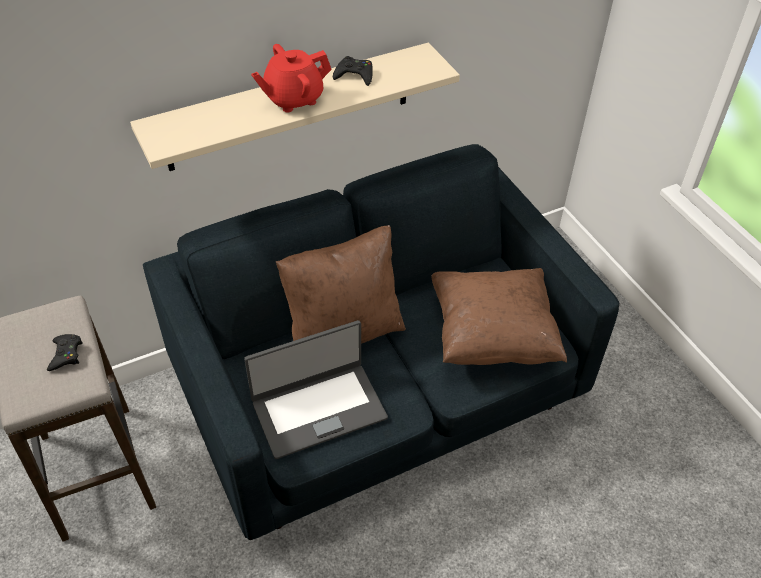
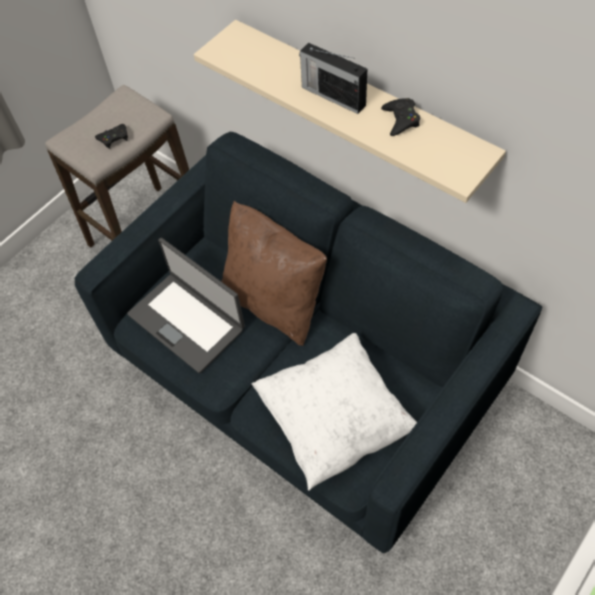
camera: 70 degrees right, 10 degrees up
red teapot [251,44,332,112] -> radio [299,43,367,114]
brown pillow [431,268,567,365] -> white pillow [252,333,417,491]

